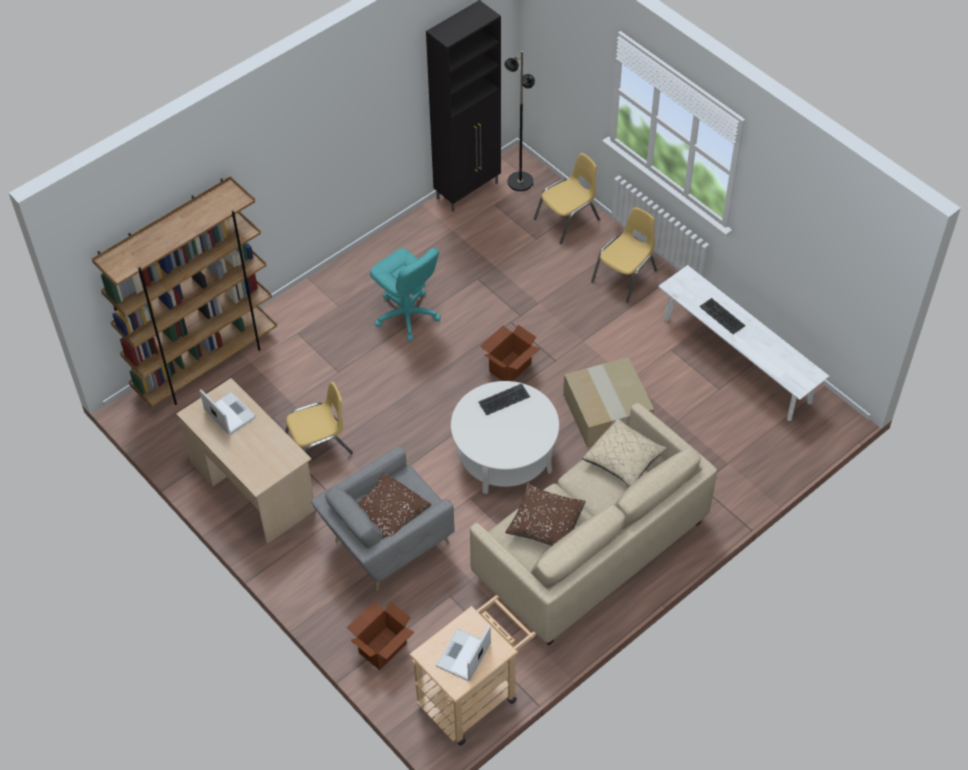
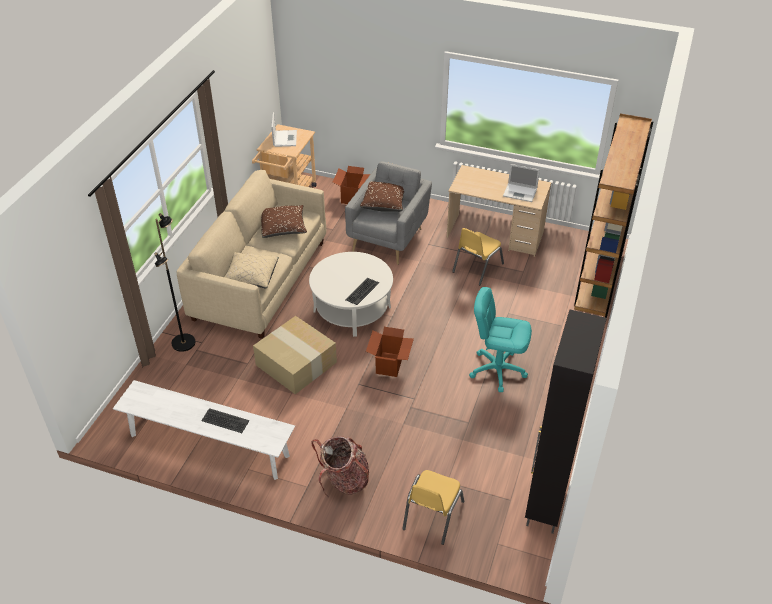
camera: 150 degrees right, 10 degrees down
black floor lamp [504,51,535,191] -> black floor lamp moved to [154,213,196,352]
yellow chair [591,207,657,303] -> backpack [312,436,369,497]

